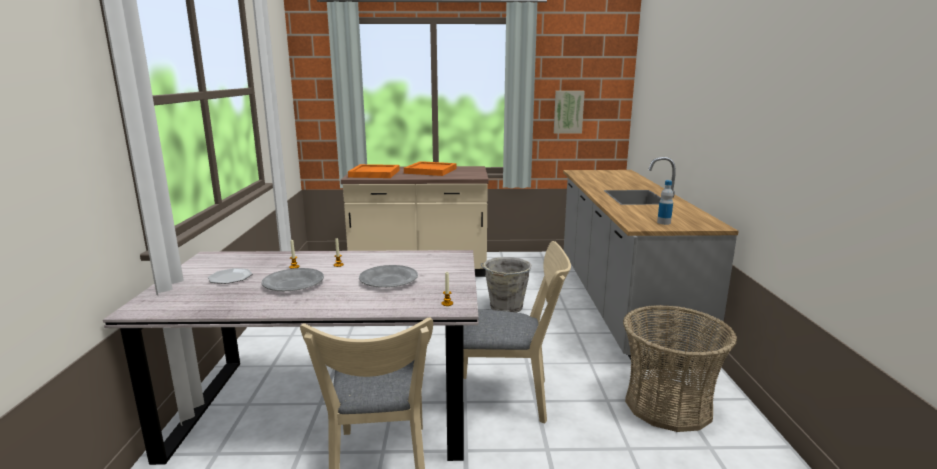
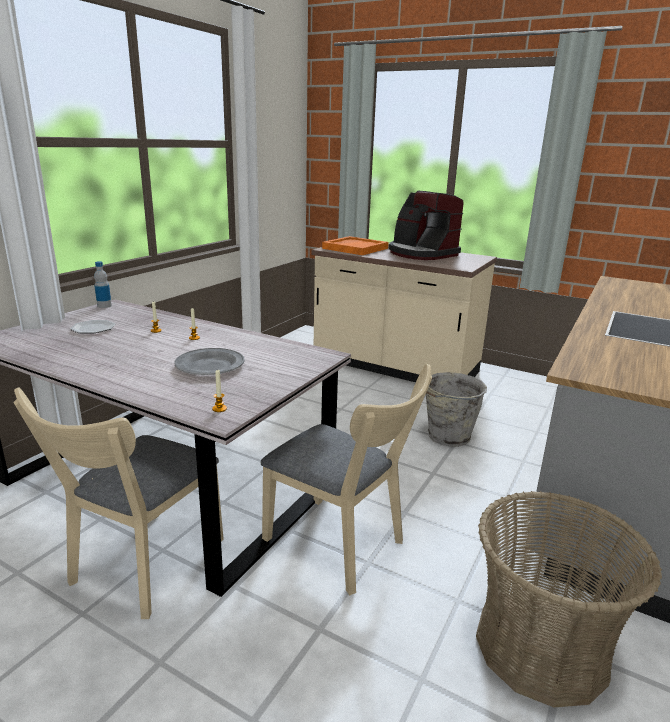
camera: 30 degrees right, 5 degrees up
grey plate [262,268,324,291] -> none
orange tray [404,161,457,176] -> coffee machine [389,191,464,260]
picture [554,91,585,134] -> none
bottle [657,180,673,225] -> bottle moved to [94,261,112,308]

